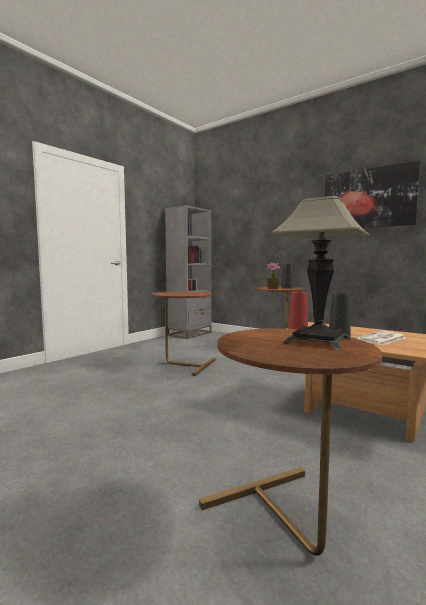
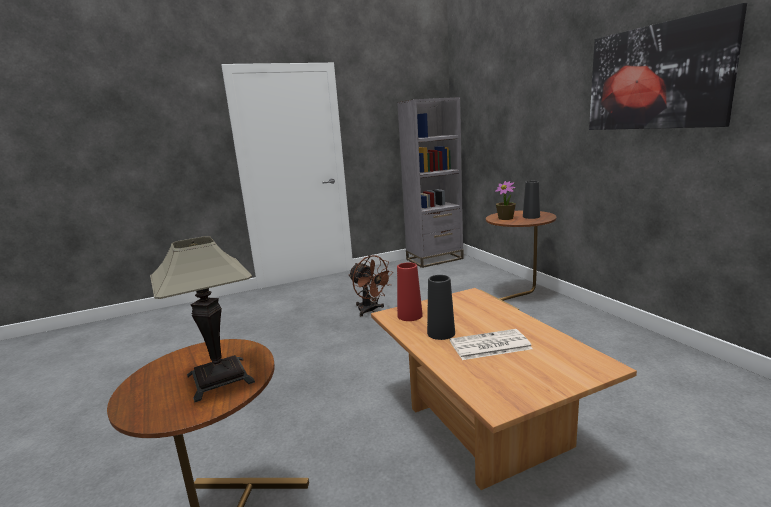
camera: 30 degrees right, 10 degrees up
brown side table [152,291,215,376] -> brown fan [349,255,392,316]

